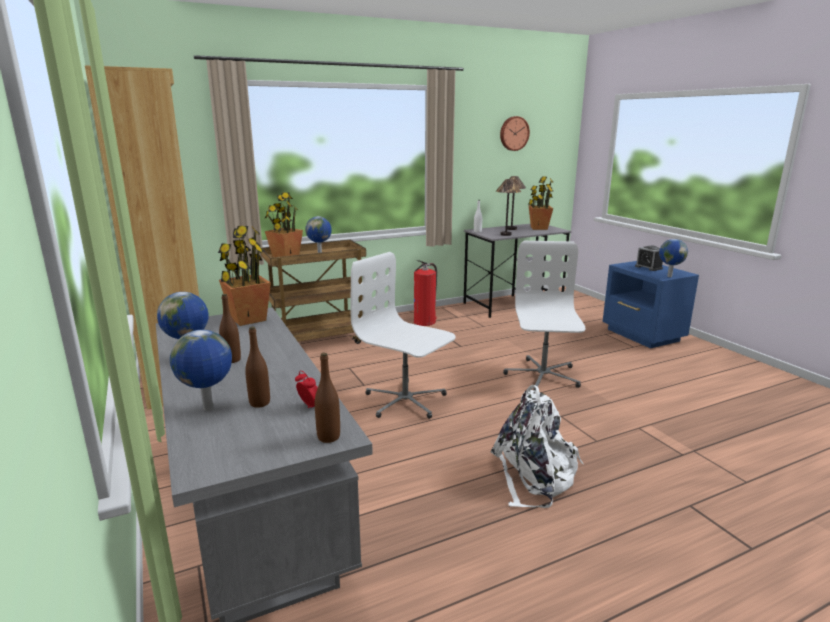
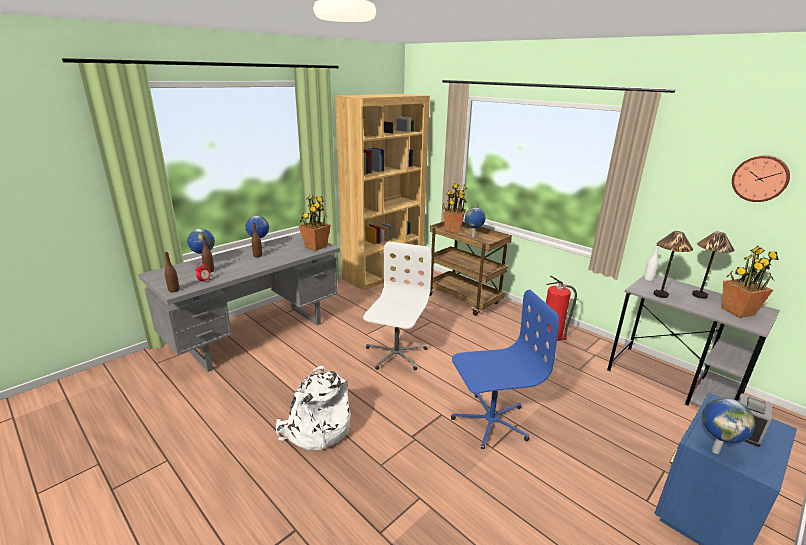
camera: 70 degrees right, 5 degrees up
white office chair [503,241,586,391] -> blue office chair [451,290,559,449]

